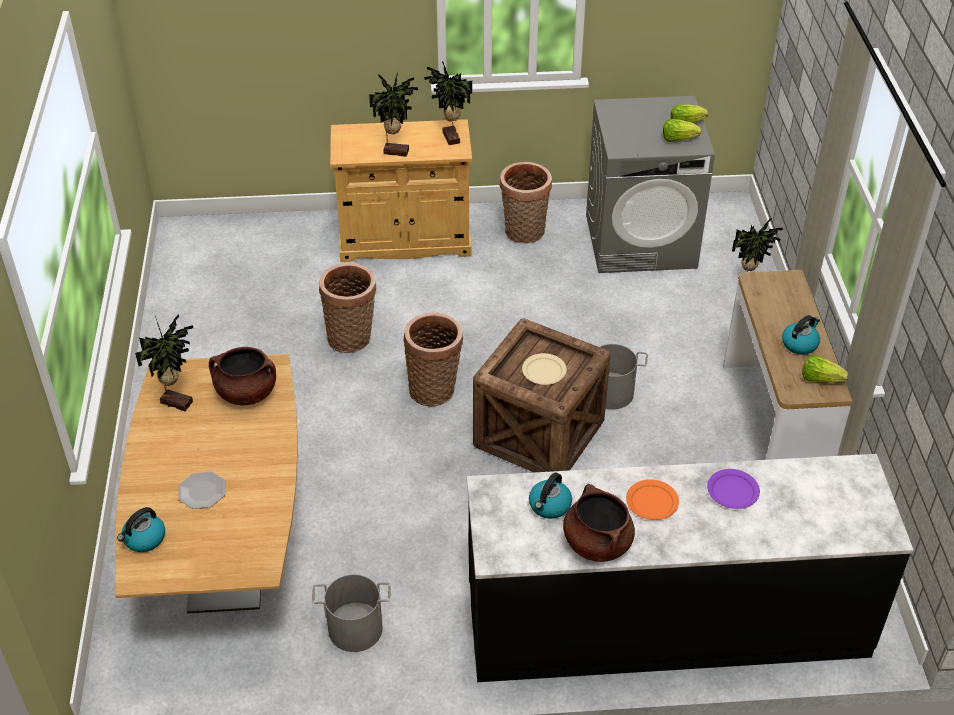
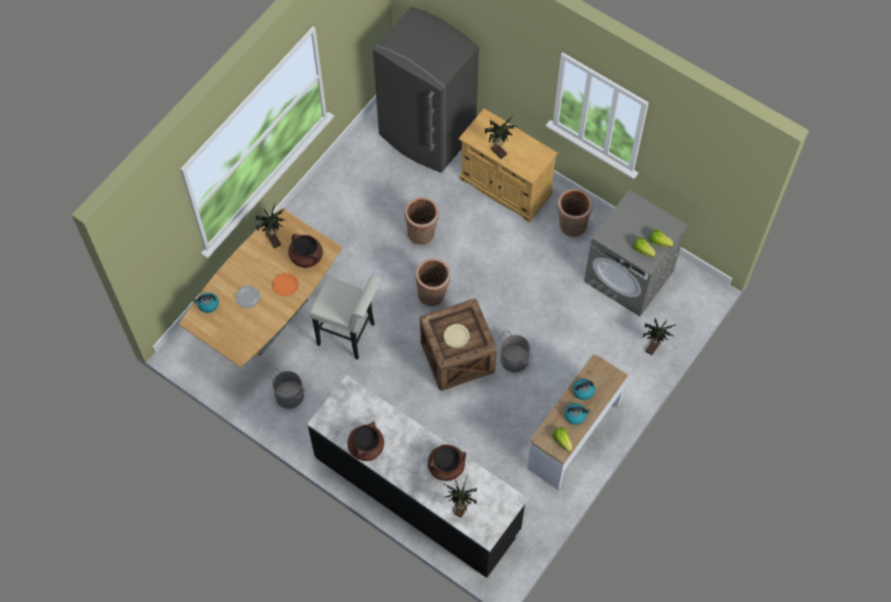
camera: 40 degrees right, 20 degrees up
potted plant [424,61,472,145] -> potted plant moved to [443,476,477,518]
kettle [529,472,572,519] -> kettle moved to [571,379,595,400]
orange plate [626,479,679,520] -> orange plate moved to [273,273,299,296]
purple plate [707,469,760,509] -> brown cooking pot [428,445,466,481]
none -> white stool [310,275,381,360]
none -> grey fridge [373,7,479,173]

